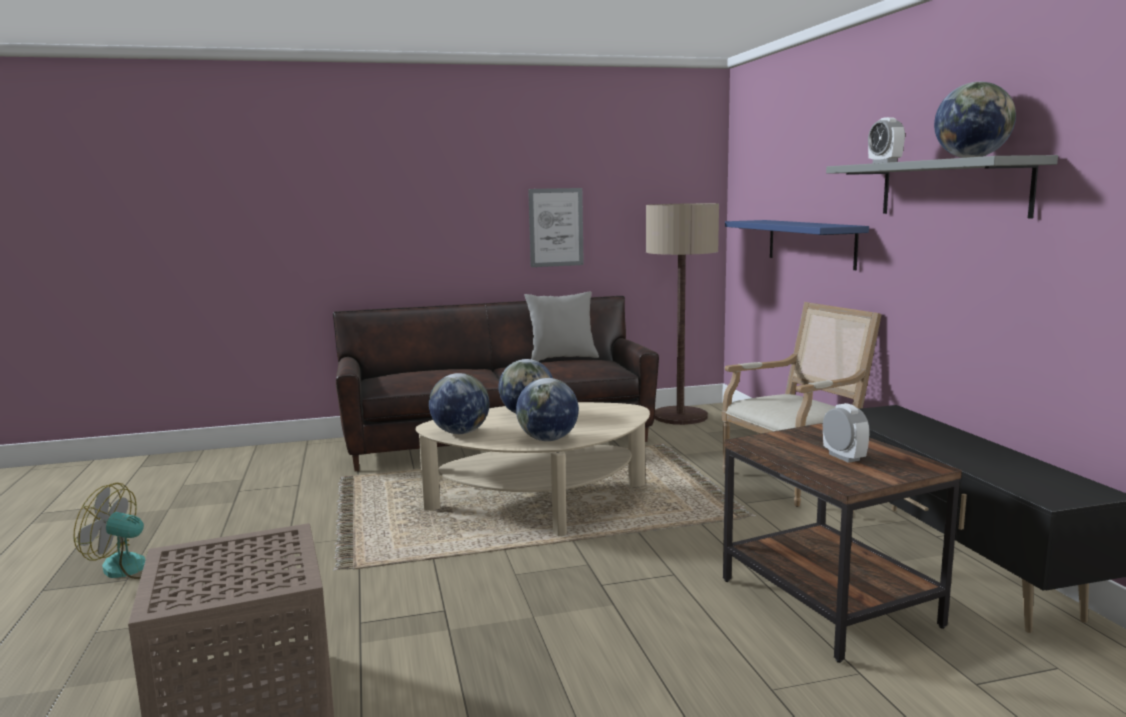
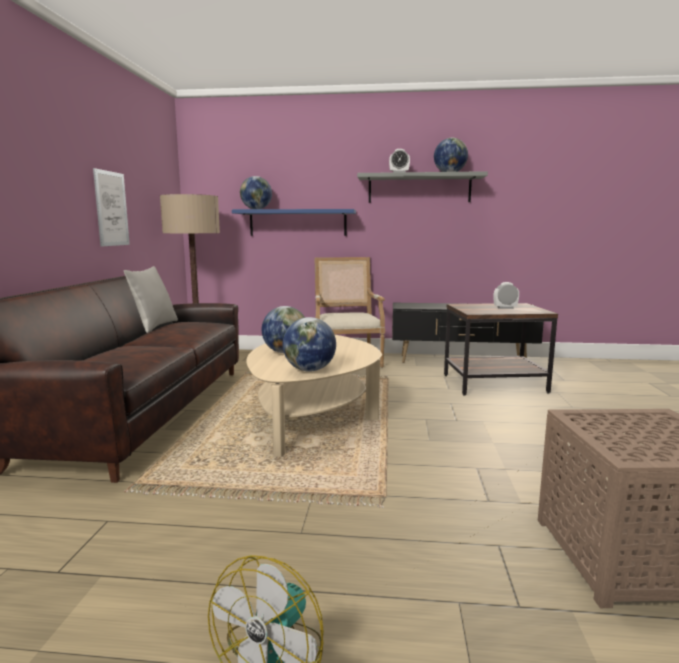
camera: 70 degrees left, 0 degrees up
globe [516,378,579,441] -> globe moved to [240,176,272,209]

